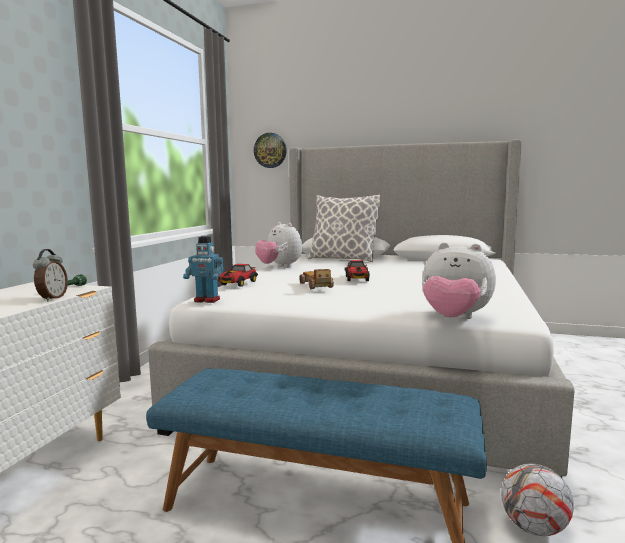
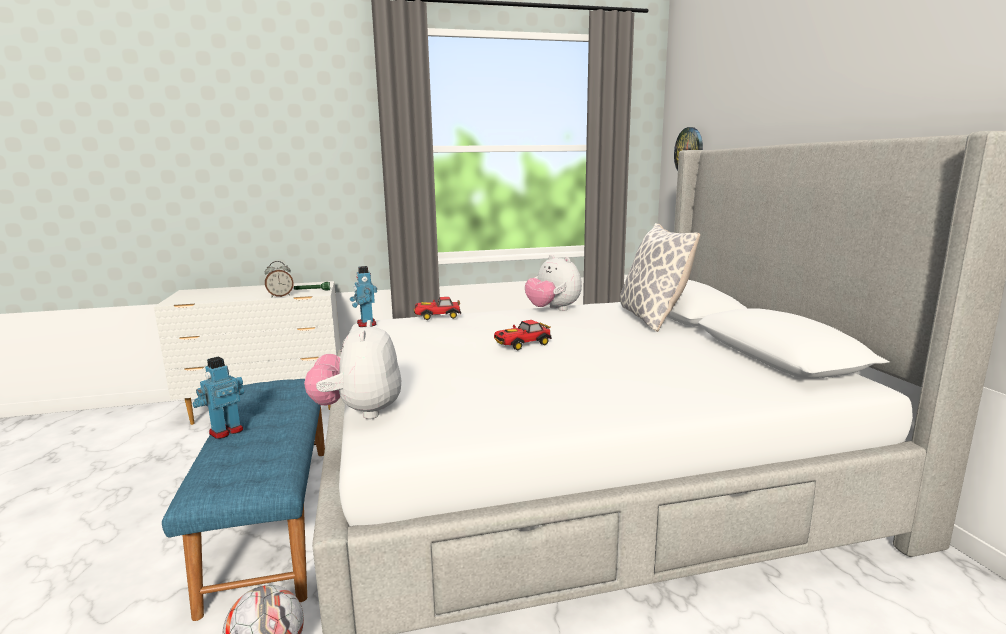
camera: 60 degrees right, 5 degrees up
plush toy [255,222,302,268] -> plush toy turned 60 degrees counterclockwise [525,255,582,311]
toy car [300,269,334,289] -> none
none -> toy robot [192,356,244,439]

